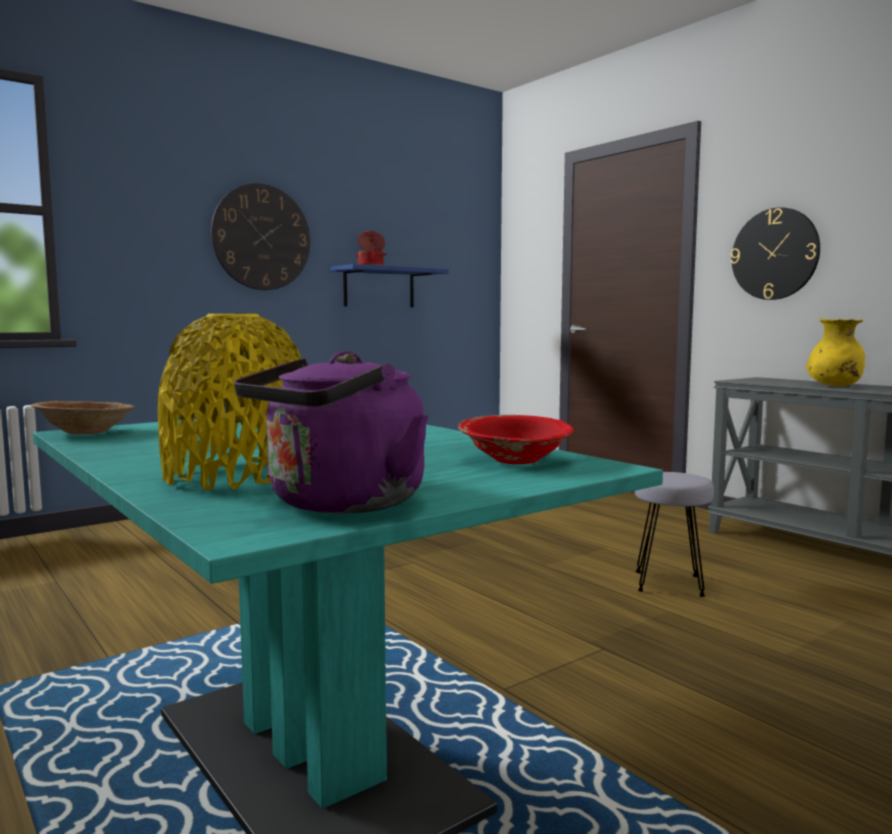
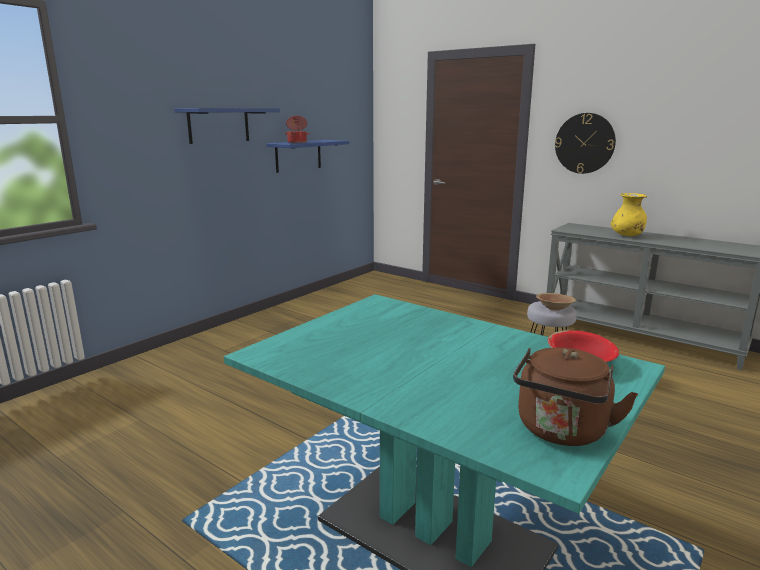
camera: 15 degrees left, 10 degrees up
brown bowl [31,401,135,435] -> brown bowl moved to [536,293,576,311]
yellow vase [157,314,301,490] -> none
wall clock [211,183,310,290] -> blue shelf [175,108,280,144]
purple kettle [234,351,428,514] -> brown kettle [513,347,638,446]

